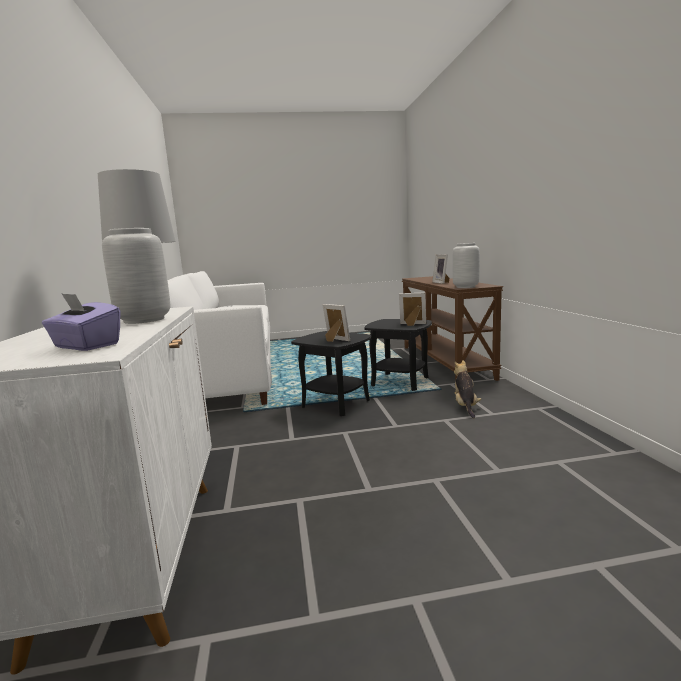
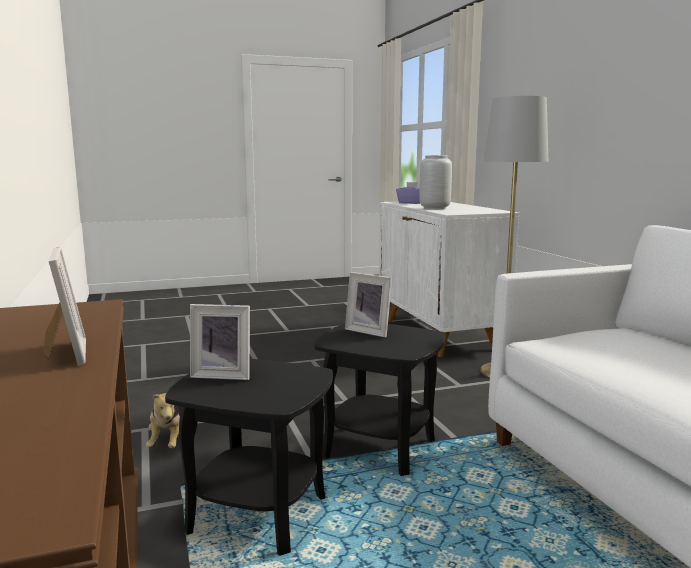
camera: 170 degrees right, 0 degrees up
grey vase [452,243,480,288] -> none

